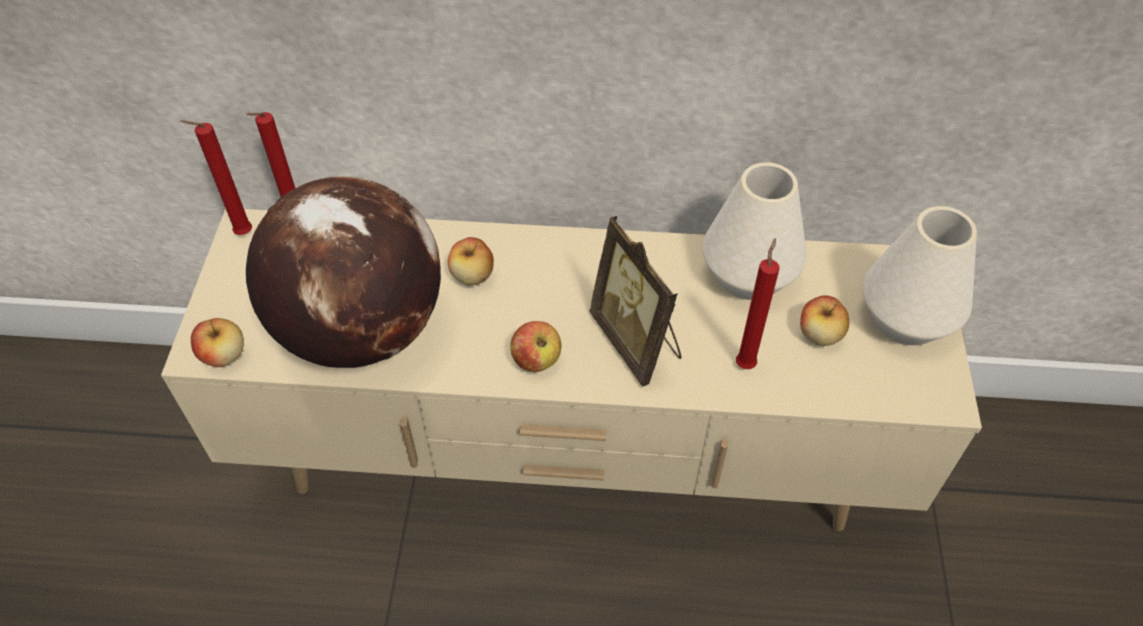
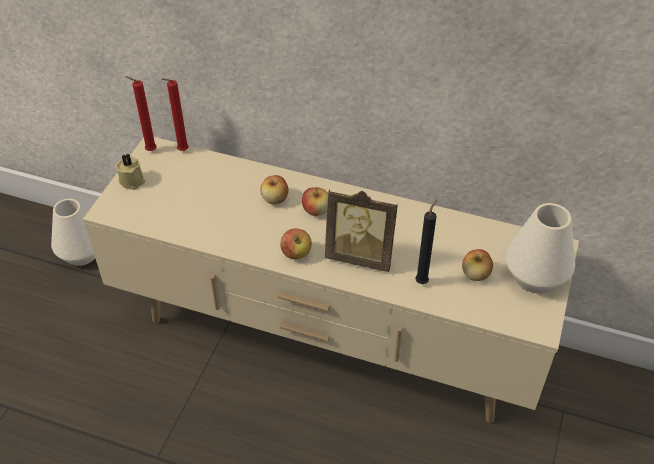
camera: 15 degrees right, 5 degrees down
apple [191,318,244,367] -> apple moved to [302,187,328,216]
globe [246,176,441,368] -> none
picture frame [589,216,682,387] -> picture frame turned 60 degrees counterclockwise [325,189,398,272]
white vase [703,162,807,300] -> white vase moved to [51,199,95,266]
red candle [736,238,779,369] -> black candle [415,199,437,284]
none -> beige candle [115,154,145,190]

